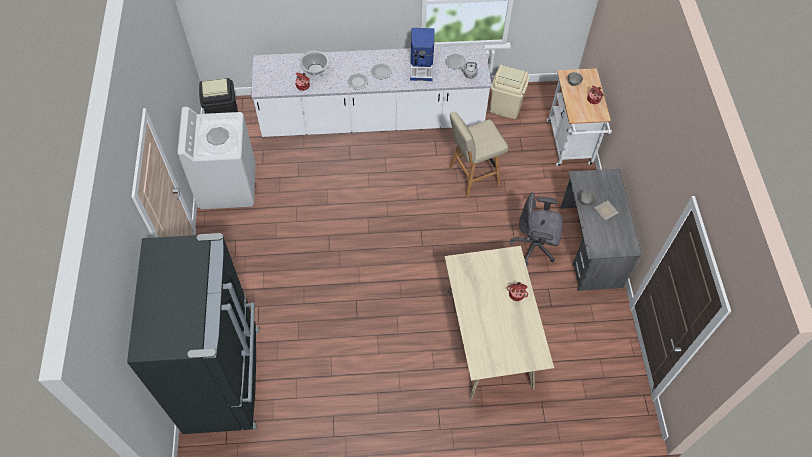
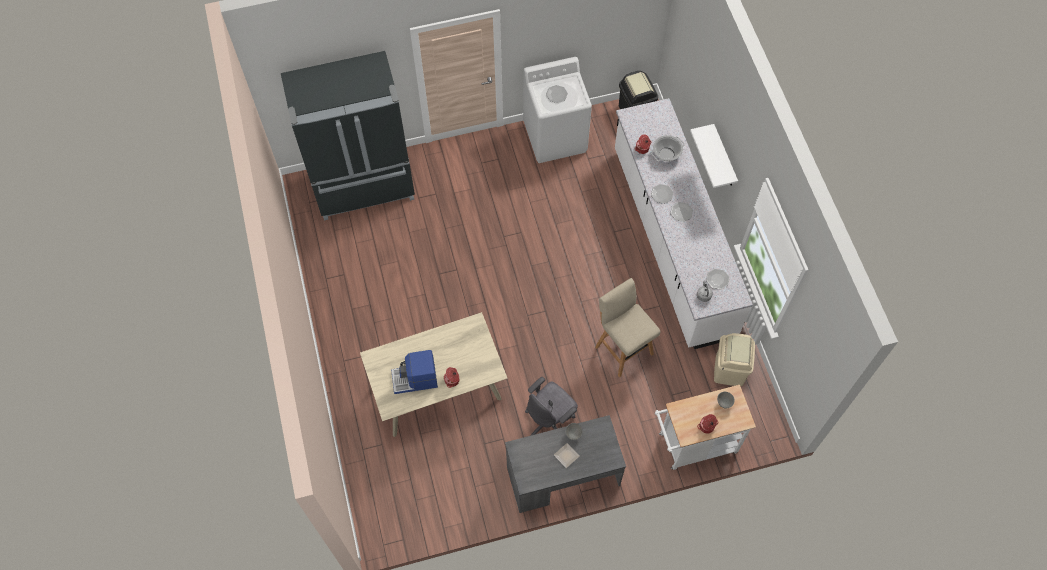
camera: 80 degrees right, 5 degrees up
coffee machine [410,28,435,81] -> coffee machine moved to [391,350,438,394]
grey office chair [510,192,563,266] -> grey office chair turned 135 degrees counterclockwise [525,377,578,435]
none -> white shelf [690,124,738,188]

